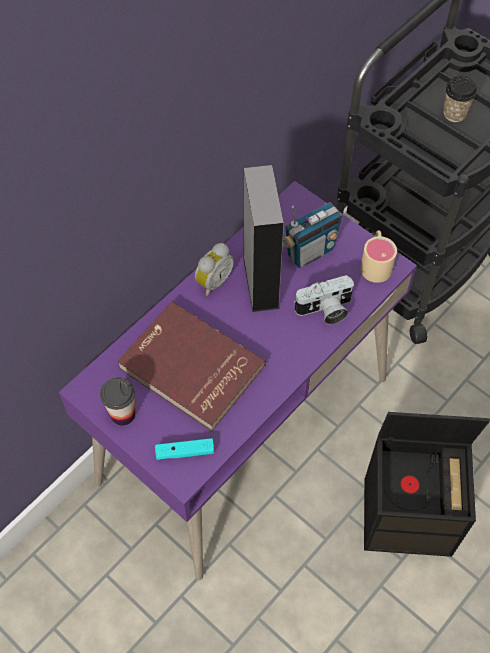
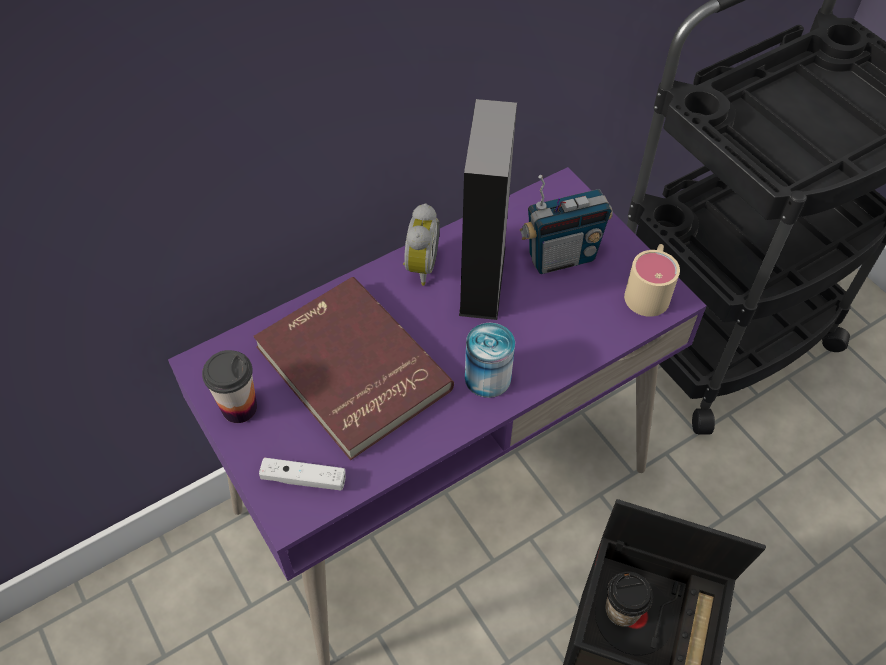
camera: 15 degrees right, 5 degrees down
turquoise game controller [155,438,214,460] -> white game controller [259,457,345,491]
alarm clock [195,243,234,296] -> alarm clock turned 45 degrees counterclockwise [403,203,440,286]
camera [294,275,354,324] -> none
cup [443,76,477,122] -> cup moved to [605,571,653,627]
none -> can [465,323,515,398]

